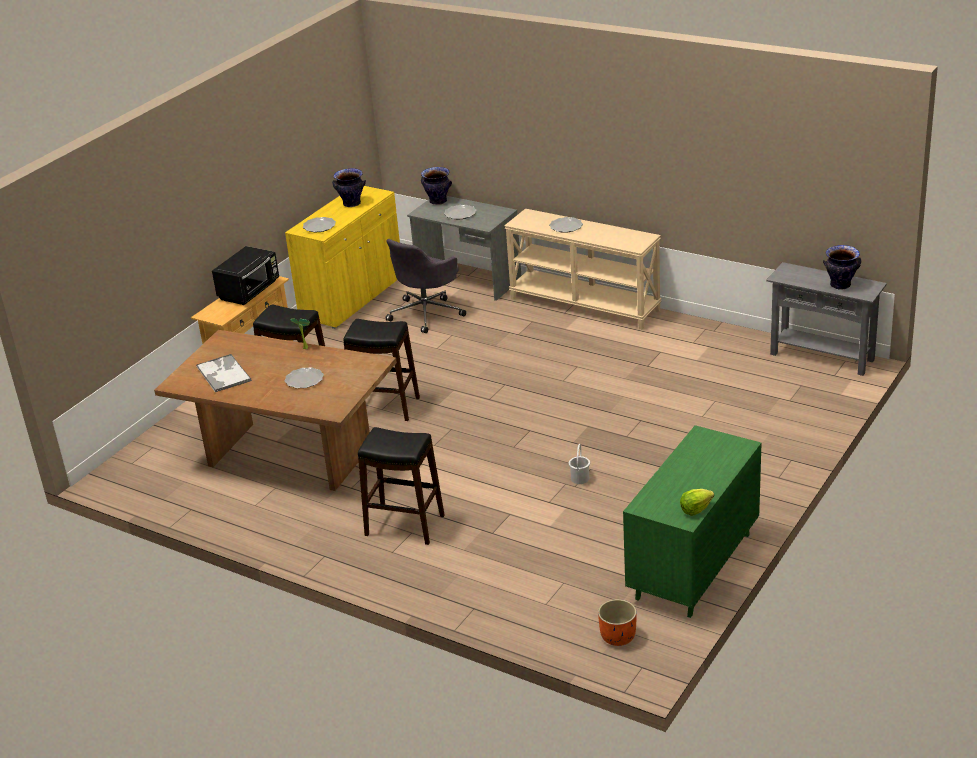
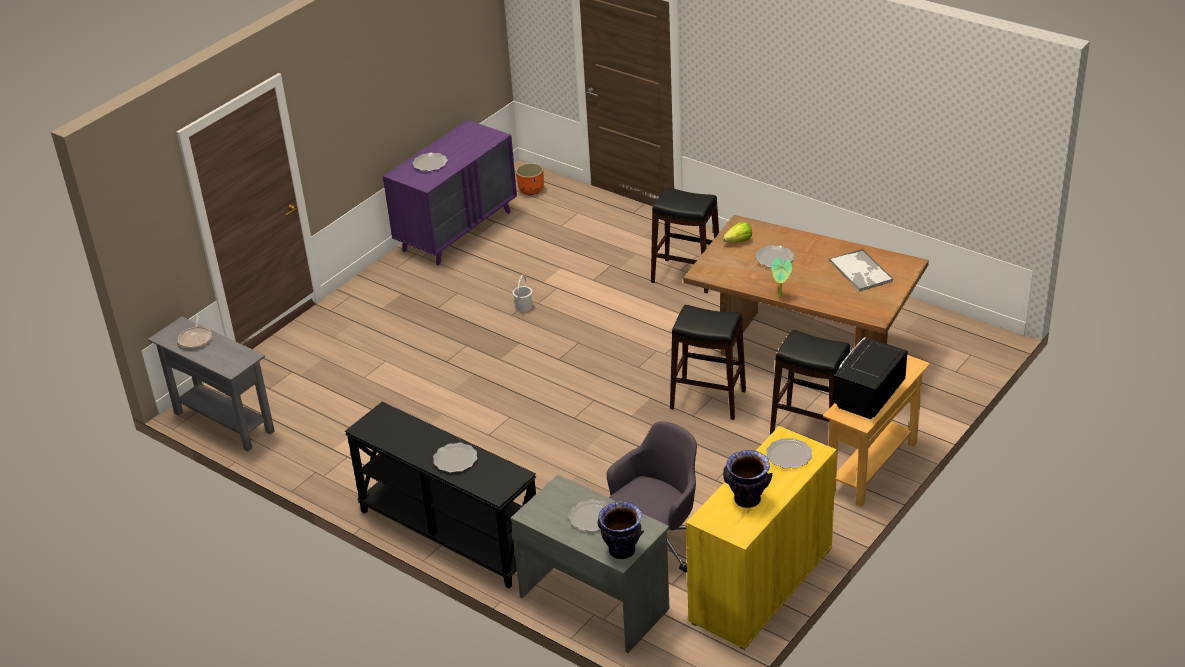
camera: 175 degrees left, 5 degrees up
beige console table [504,209,661,329] -> black console table [345,402,536,588]
green dresser [623,425,762,618] -> purple dresser [383,120,517,266]
lettuce [680,489,714,516] -> lettuce moved to [723,222,752,243]
vase [823,245,861,290] -> frying pan [178,315,212,349]
none -> plate [412,153,448,171]

